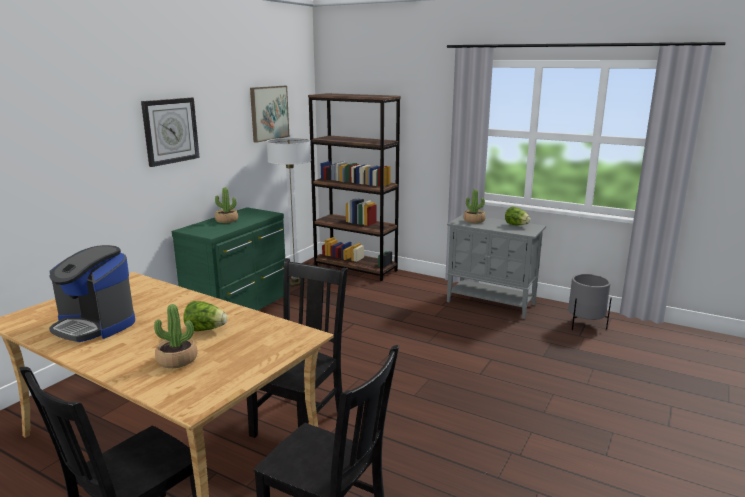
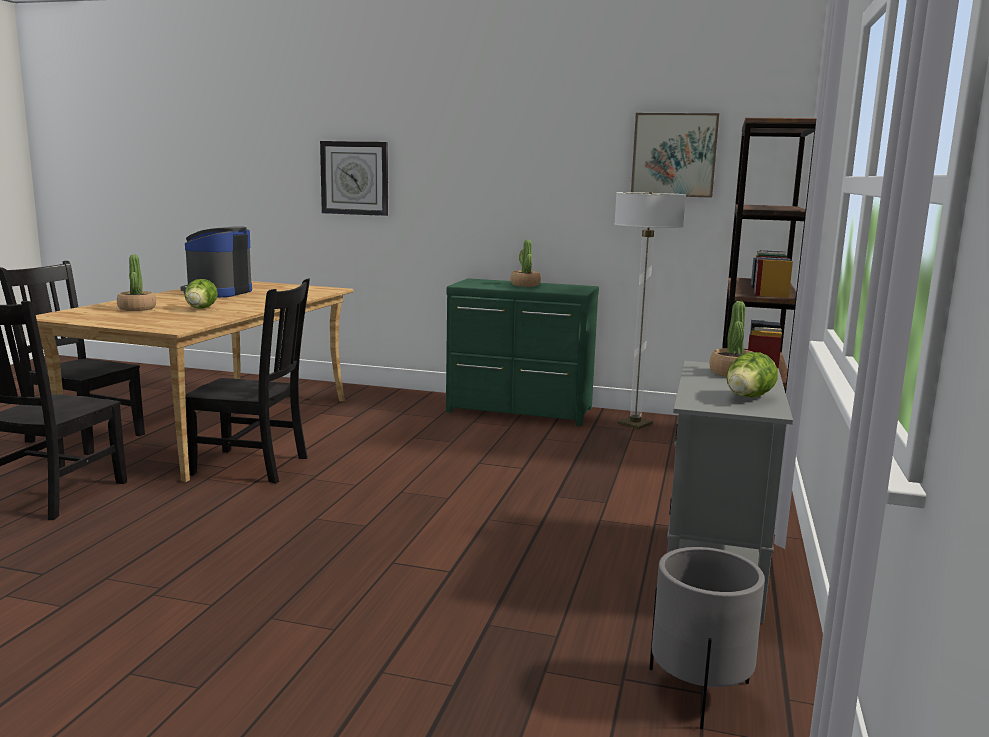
camera: 75 degrees right, 5 degrees down
wall clock [141,98,200,167] -> wall clock moved to [320,141,388,216]

